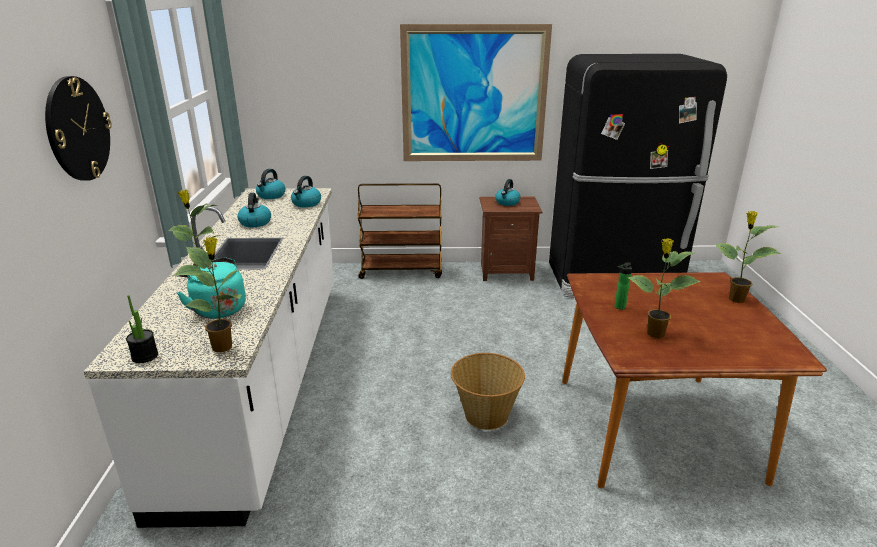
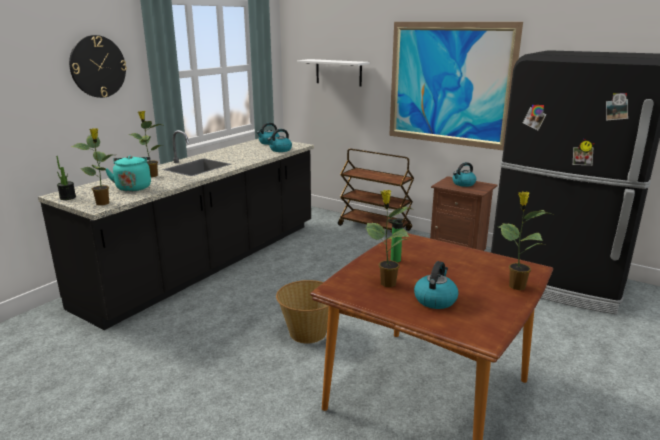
camera: 35 degrees right, 5 degrees down
white counter [83,188,334,528] -> black counter [38,130,314,330]
kettle [237,193,271,227] -> kettle moved to [414,261,459,309]
none -> white shelf [297,59,370,86]

